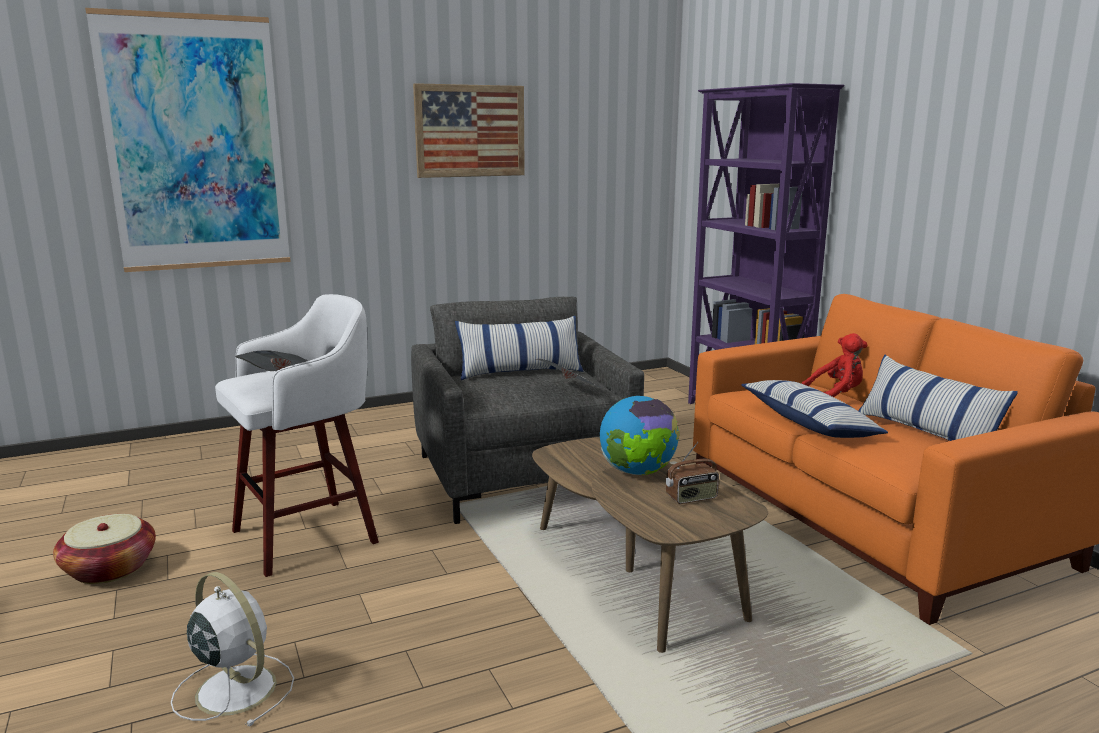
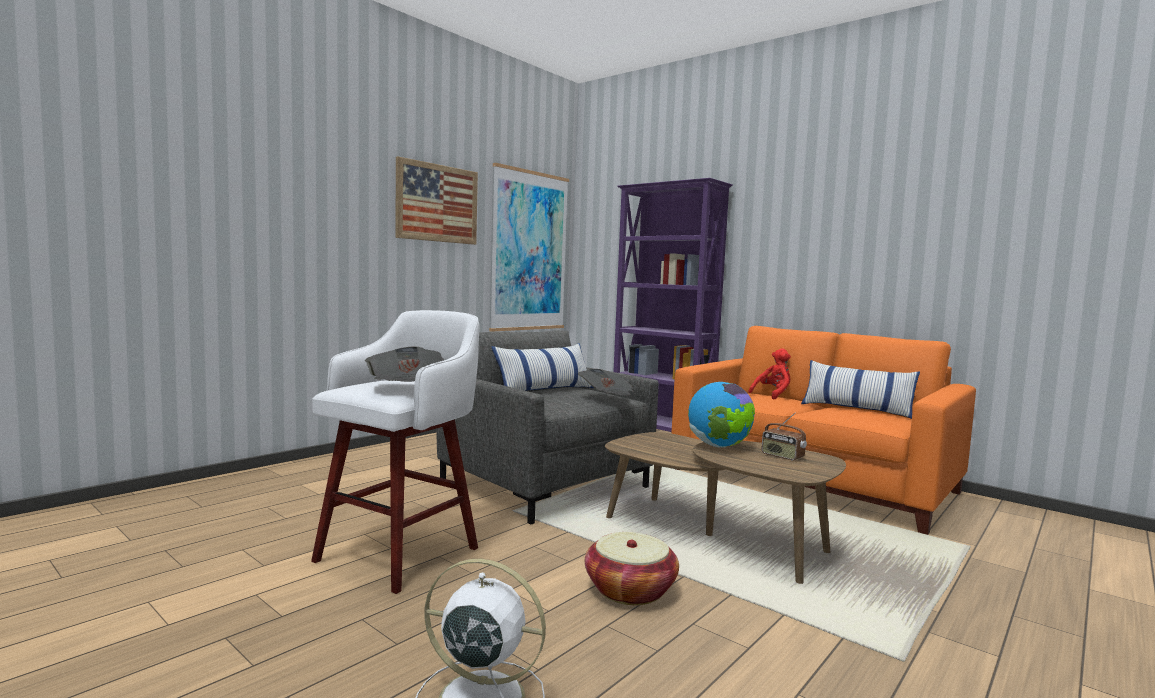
camera: 25 degrees left, 10 degrees down
basket [53,514,156,584] -> basket moved to [585,532,679,605]
picture [85,8,291,272] -> picture moved to [489,163,569,332]
radio [666,442,719,504] -> radio turned 90 degrees clockwise [762,413,807,461]
pillow [741,380,888,438] -> none

